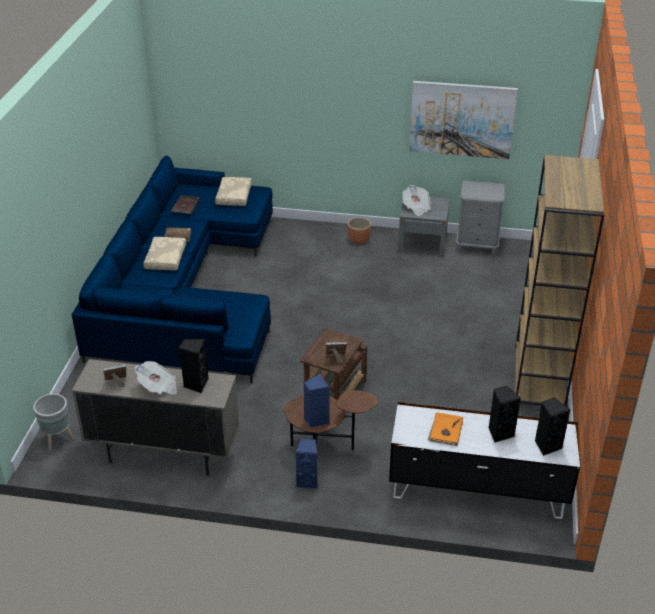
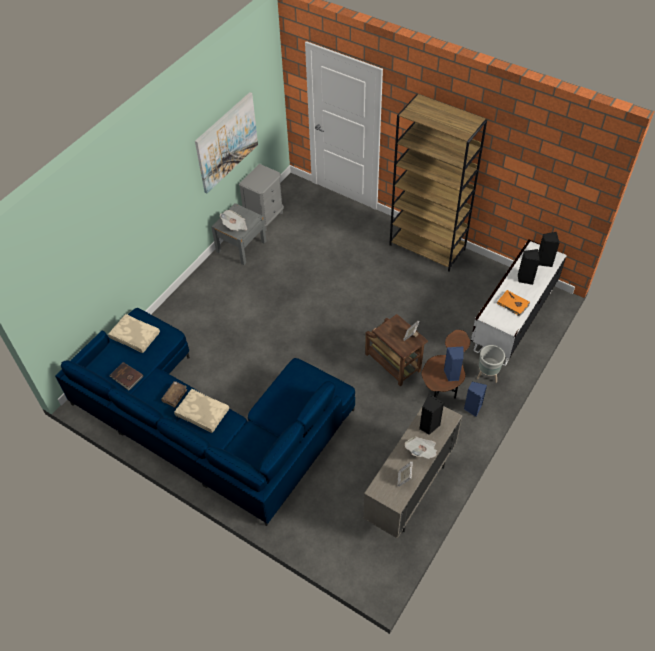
camera: 65 degrees left, 15 degrees up
grey planter [33,394,74,450] -> grey planter moved to [477,345,505,383]
brown planter [347,217,371,244] -> none

